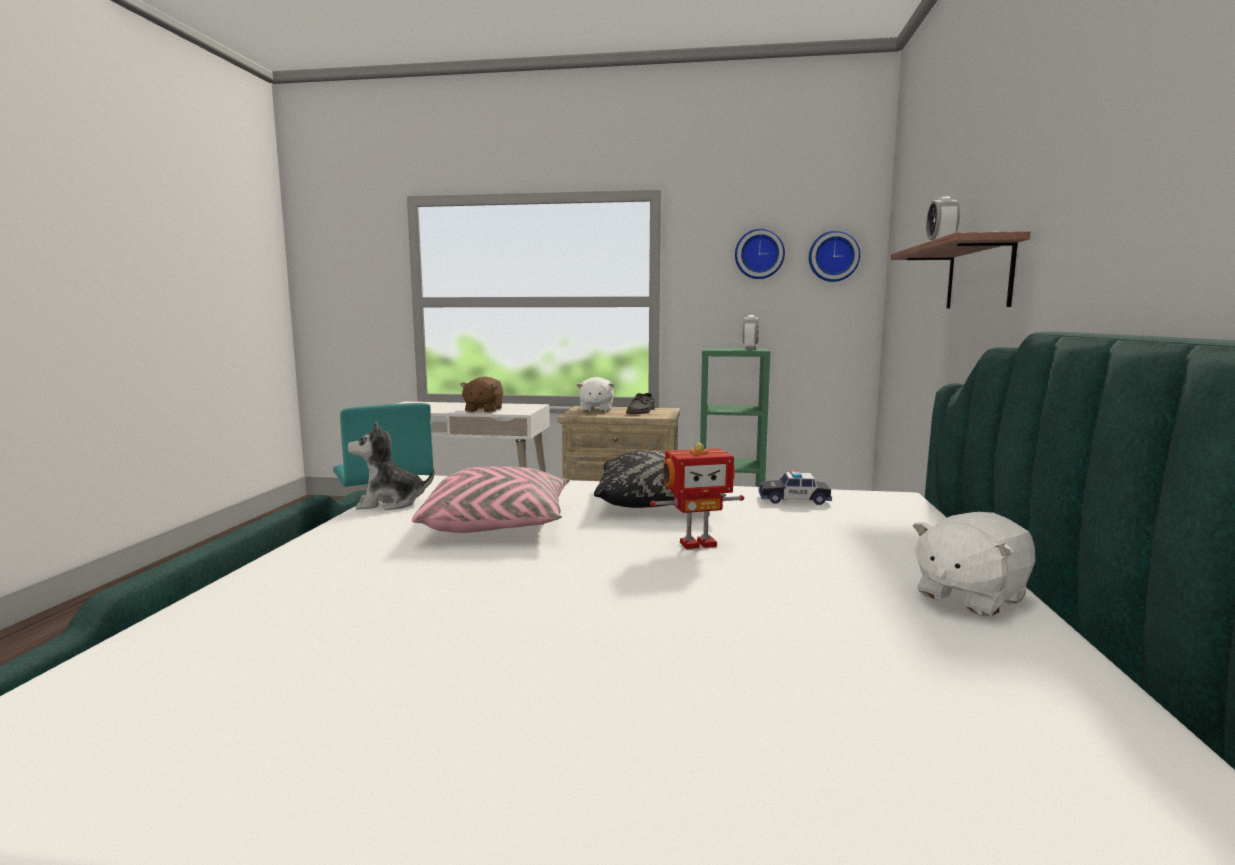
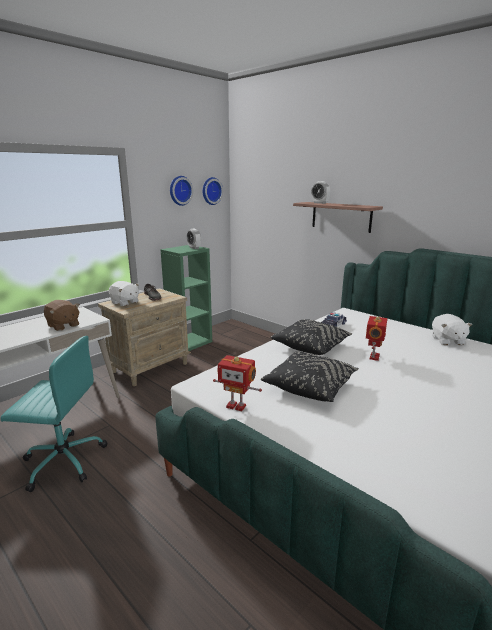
camera: 55 degrees left, 10 degrees up
plush toy [347,421,434,510] -> toy robot [213,355,262,411]
pink pillow [412,467,570,533] -> black pillow [261,351,359,402]

